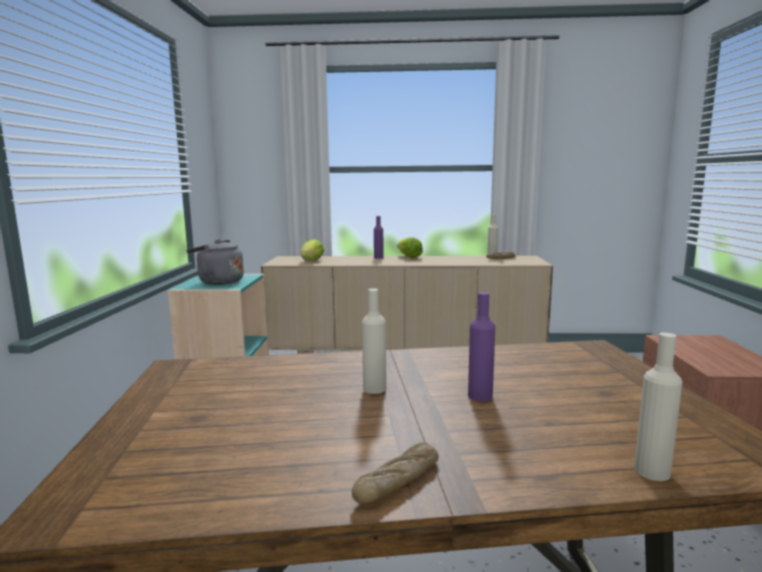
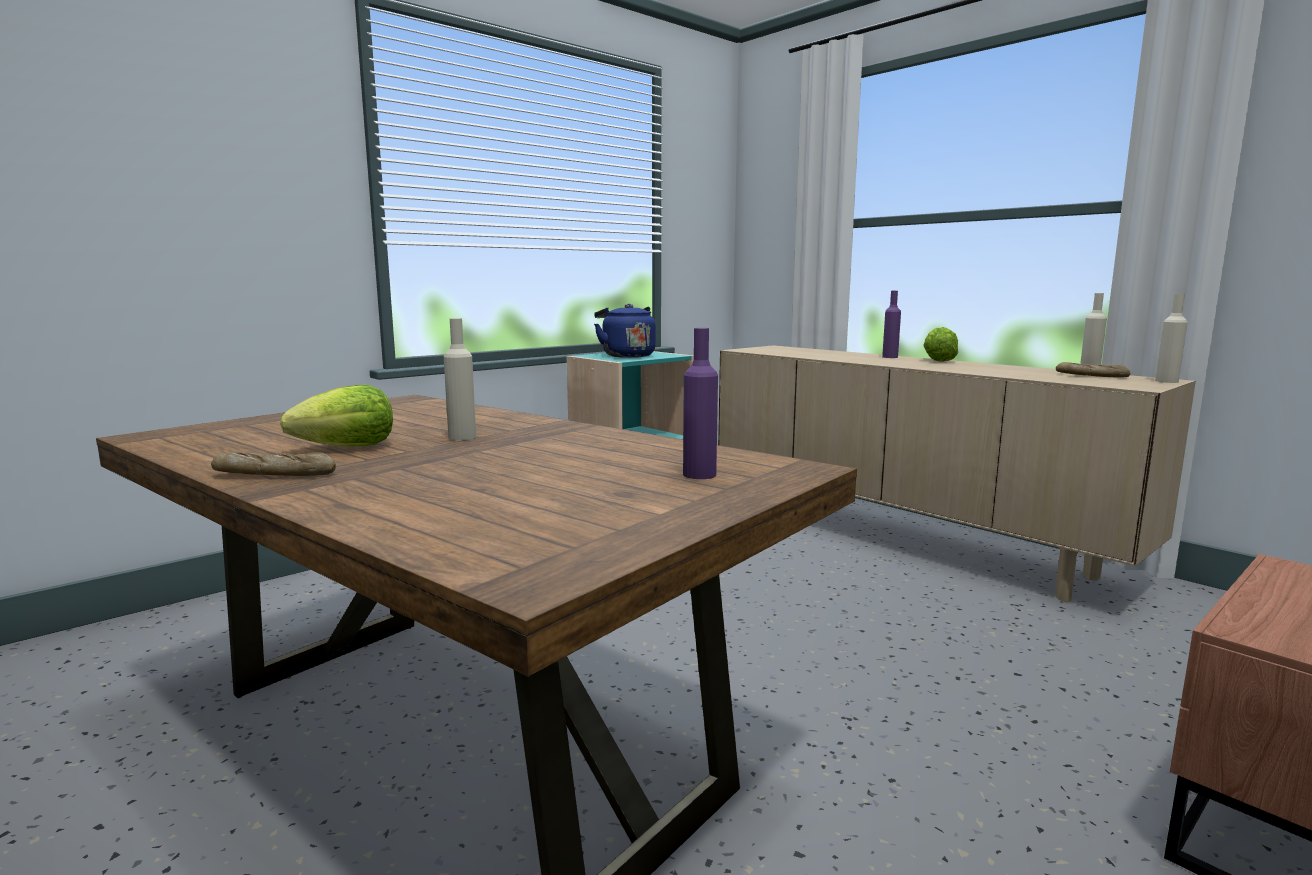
camera: 45 degrees right, 0 degrees up
grey kettle [187,239,244,285] -> blue kettle [594,304,656,358]
lettuce [301,239,324,261] -> lettuce moved to [280,385,393,447]
purple bottle [468,292,495,402] -> purple bottle moved to [683,328,718,479]
beige bottle [634,333,682,481] -> beige bottle moved to [1155,294,1188,383]

